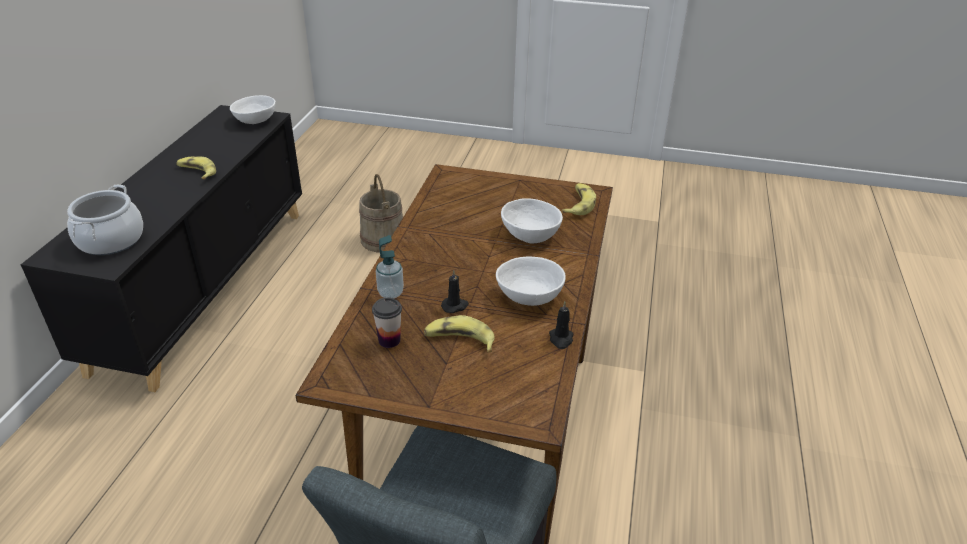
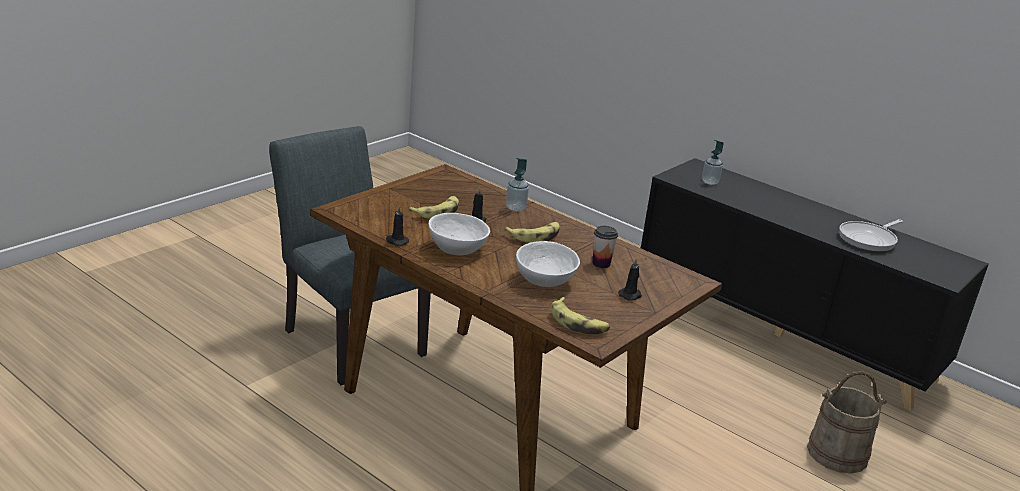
camera: 115 degrees right, 10 degrees down
cooking pot [67,185,143,255] -> soap dispenser [702,140,724,185]
banana [176,156,216,179] -> banana moved to [504,222,560,243]
white bowl [230,95,276,124] -> none
cup [372,297,402,348] -> cup moved to [593,226,618,268]
none -> black candle [618,258,642,300]
none -> frying pan [839,219,903,252]

